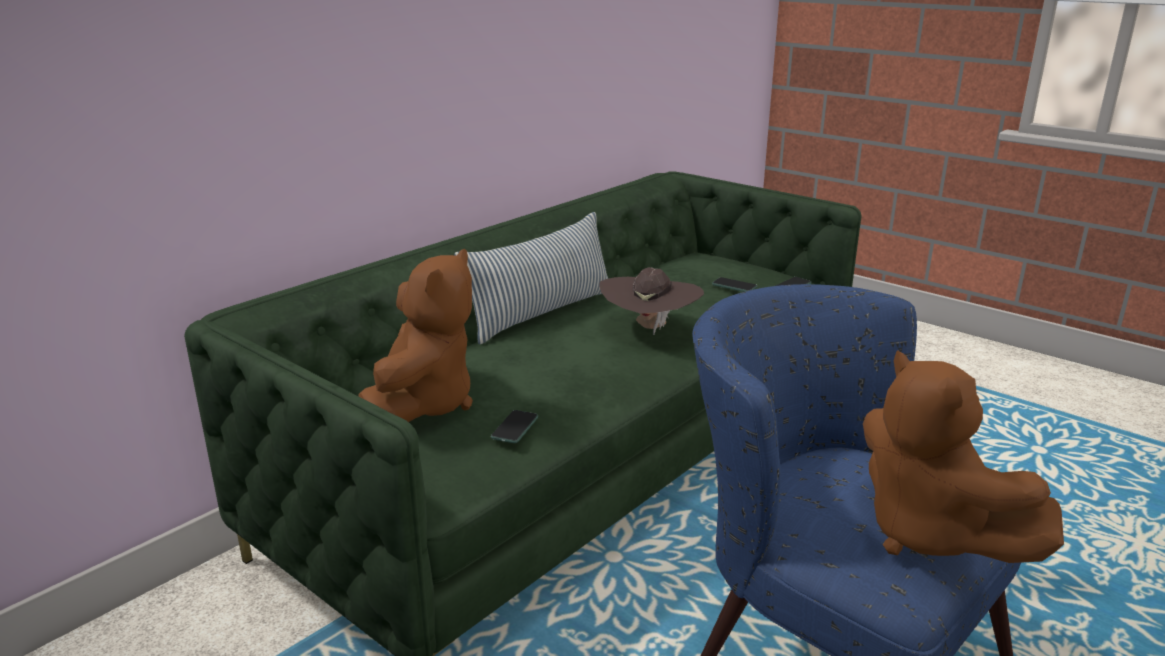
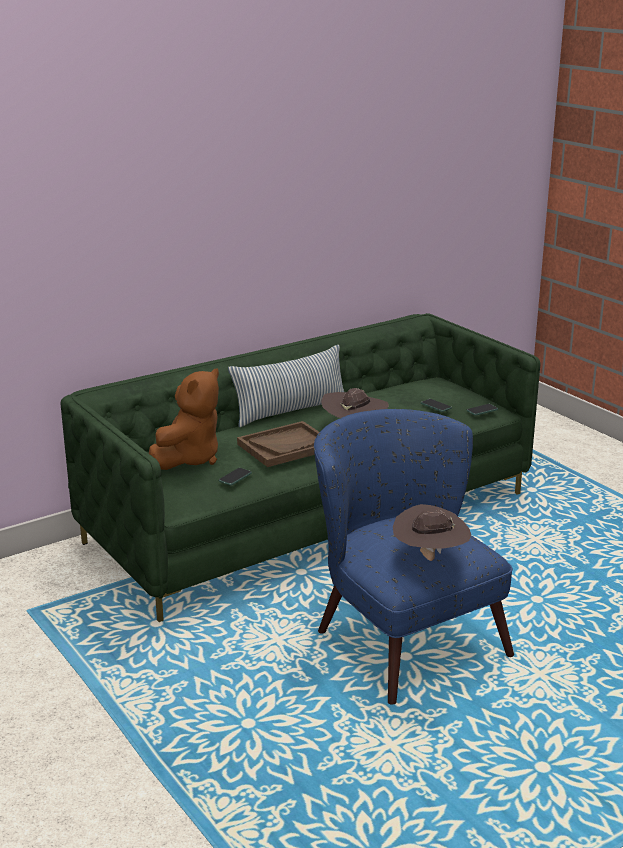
camera: 15 degrees right, 0 degrees up
brown plush toy [863,350,1064,563] -> brown hat [393,504,471,561]
none -> brown tray [237,421,319,467]

